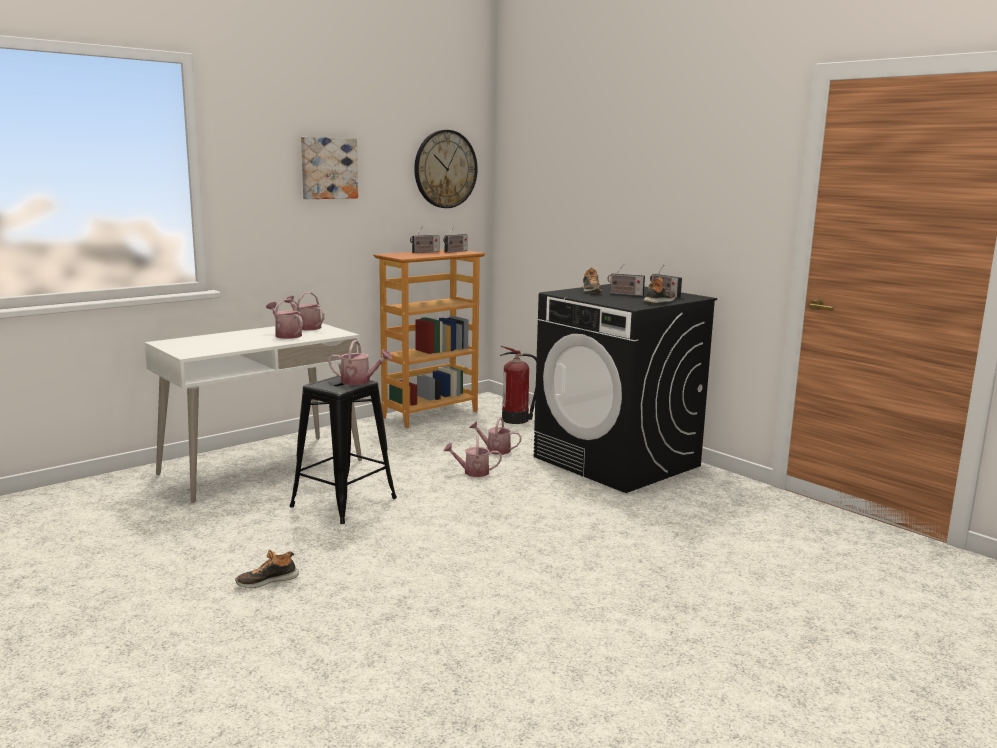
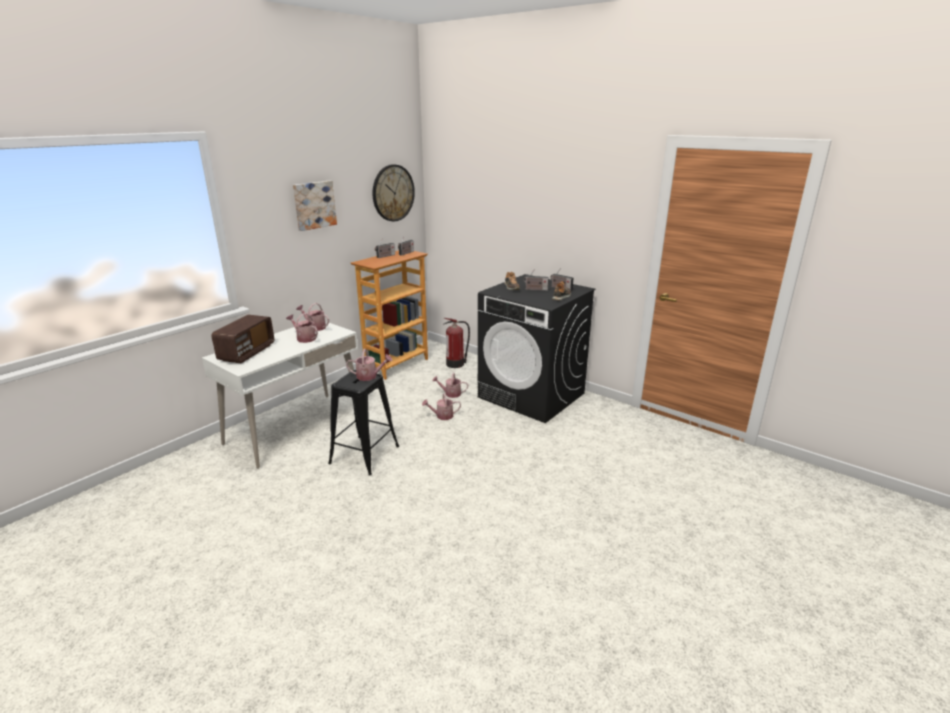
camera: 10 degrees left, 10 degrees up
shoe [235,550,299,588] -> none
none -> radio [212,315,274,363]

